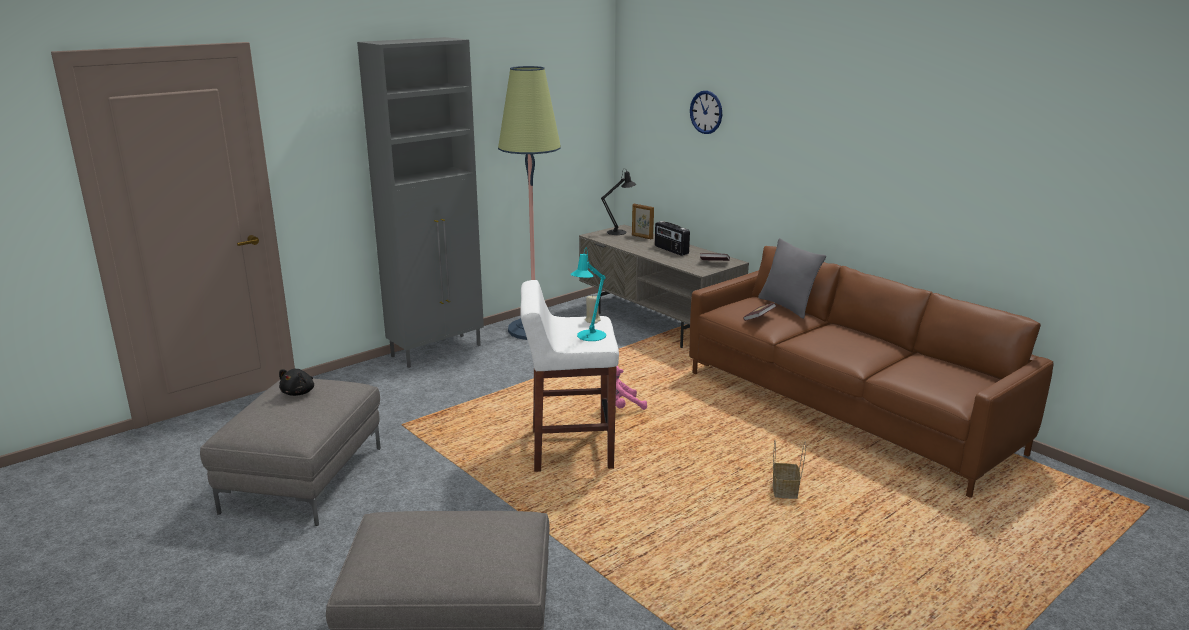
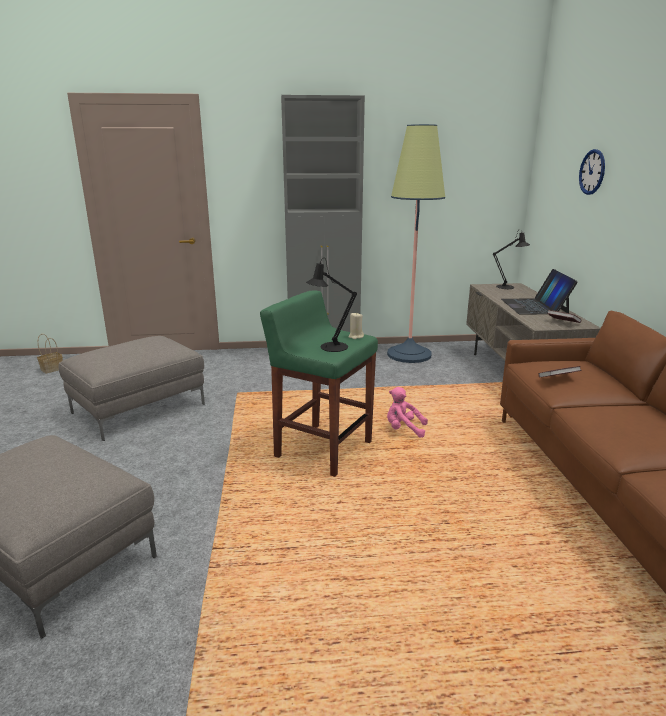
camera: 35 degrees right, 0 degrees up
black plush toy [279,369,314,396] -> none
white stool [520,280,619,472] -> green stool [260,290,378,477]
turquoise table lamp [570,248,606,341] -> black table lamp [306,258,357,352]
picture frame [632,204,654,240] -> none
radio [655,221,690,256] -> laptop [501,269,578,314]
grey pillow [758,238,826,319] -> none
basket [773,440,806,499] -> basket moved to [37,334,63,373]

